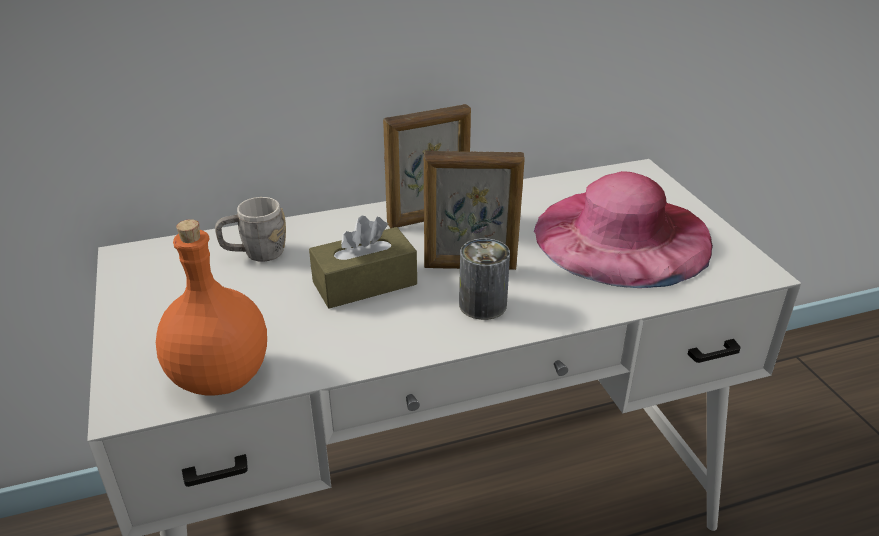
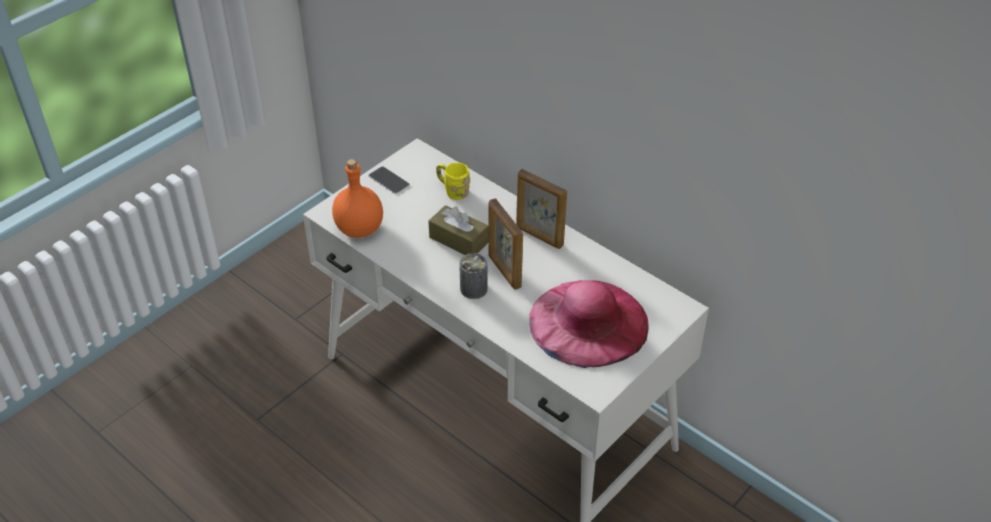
camera: 60 degrees right, 10 degrees up
grey mug [215,197,286,262] -> yellow mug [436,163,470,200]
none -> phone [368,166,410,194]

